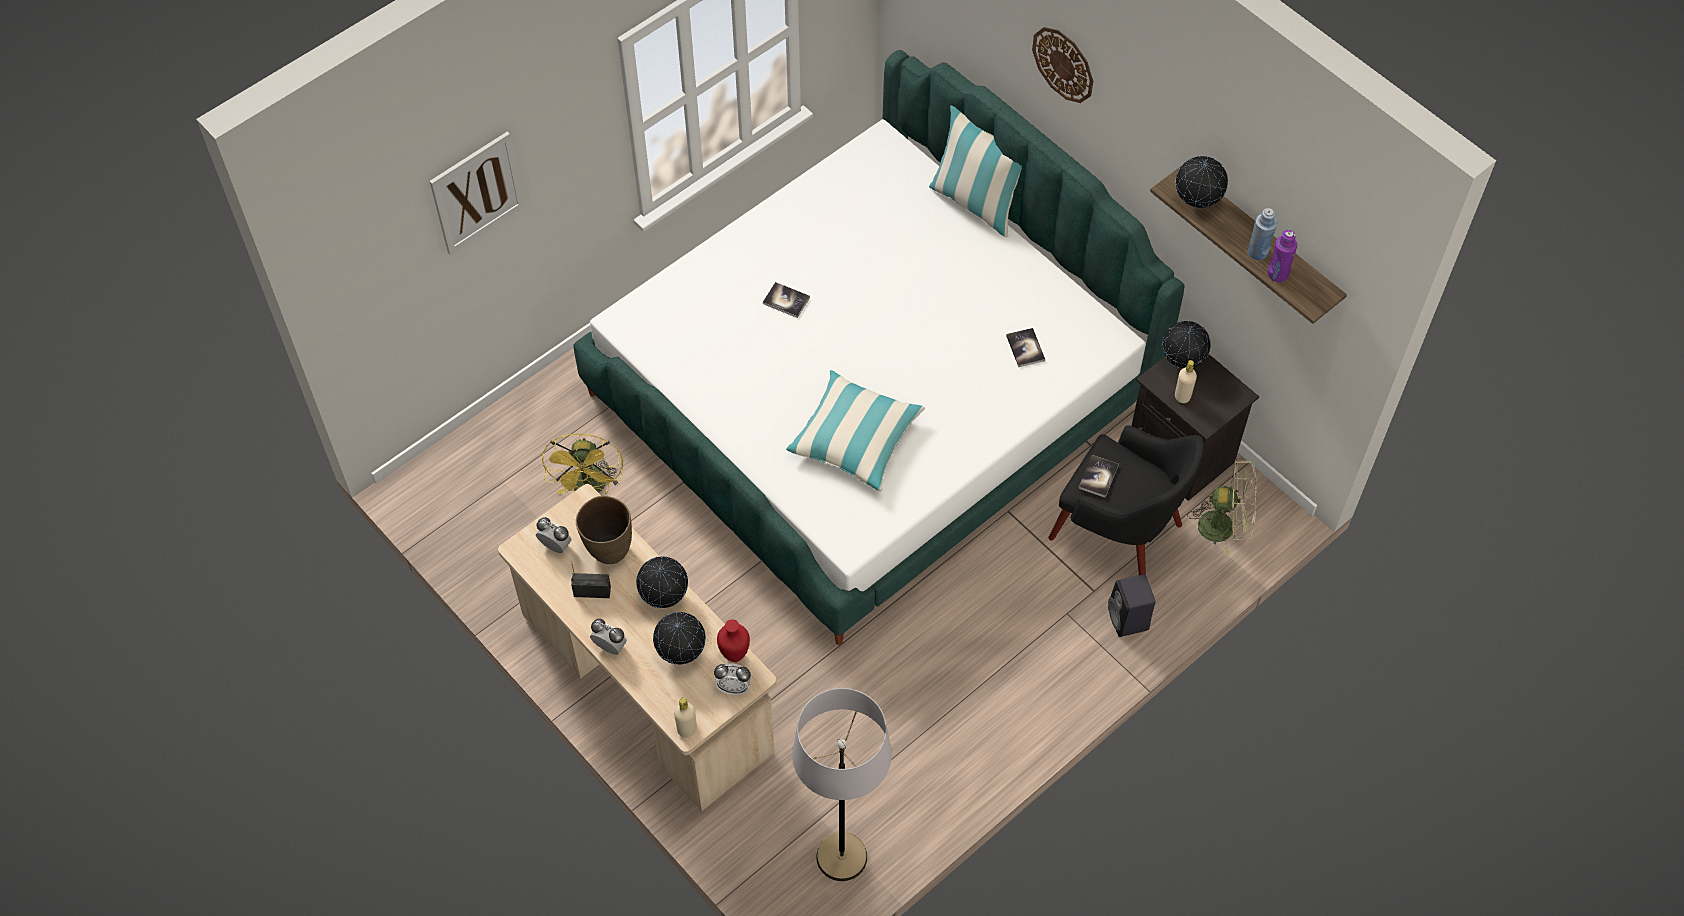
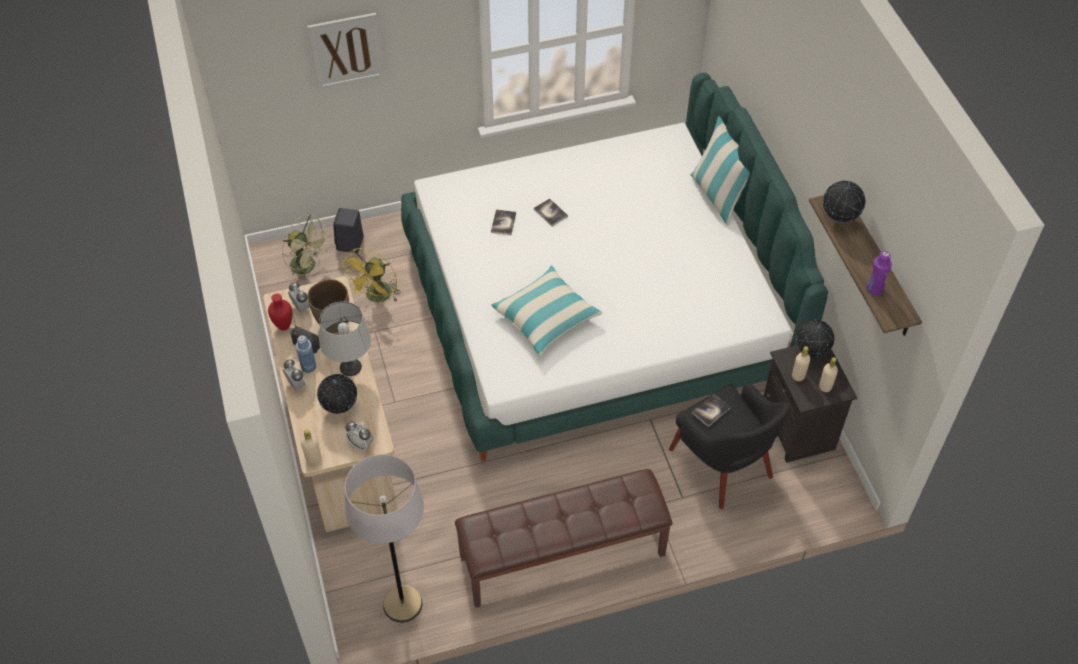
camera: 25 degrees right, 5 degrees down
globe [636,556,688,608] -> grey table lamp [319,301,371,376]
red vase [717,619,750,662] -> red vase moved to [268,293,292,331]
book [1006,328,1045,367] -> book moved to [491,209,516,235]
wall clock [1032,27,1093,103] -> none
black speaker [1108,574,1155,637] -> black speaker moved to [333,208,364,253]
green fan [1187,459,1257,556] -> green fan moved to [282,214,329,283]
blue bottle [1248,208,1277,260] -> blue bottle moved to [296,335,316,373]
none -> brown bench [455,469,673,608]
none -> beige bottle [819,357,838,392]

